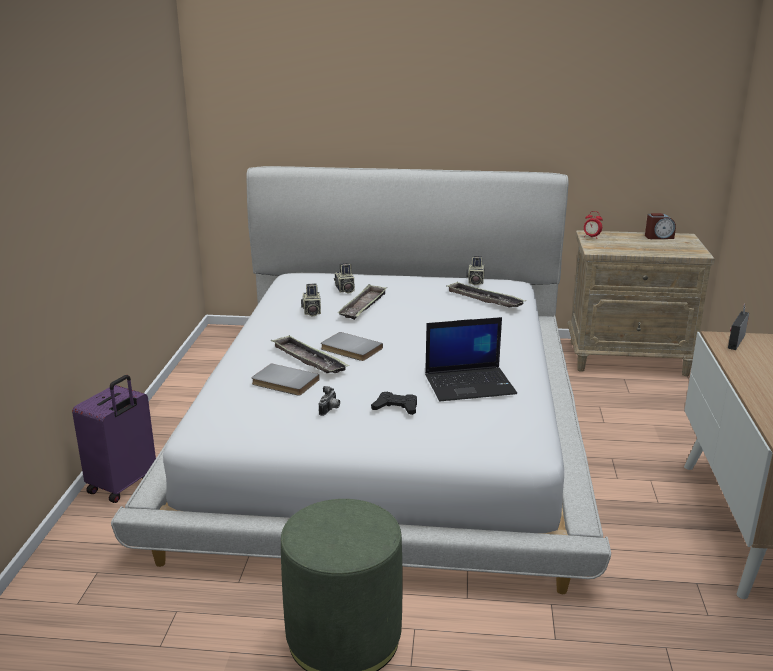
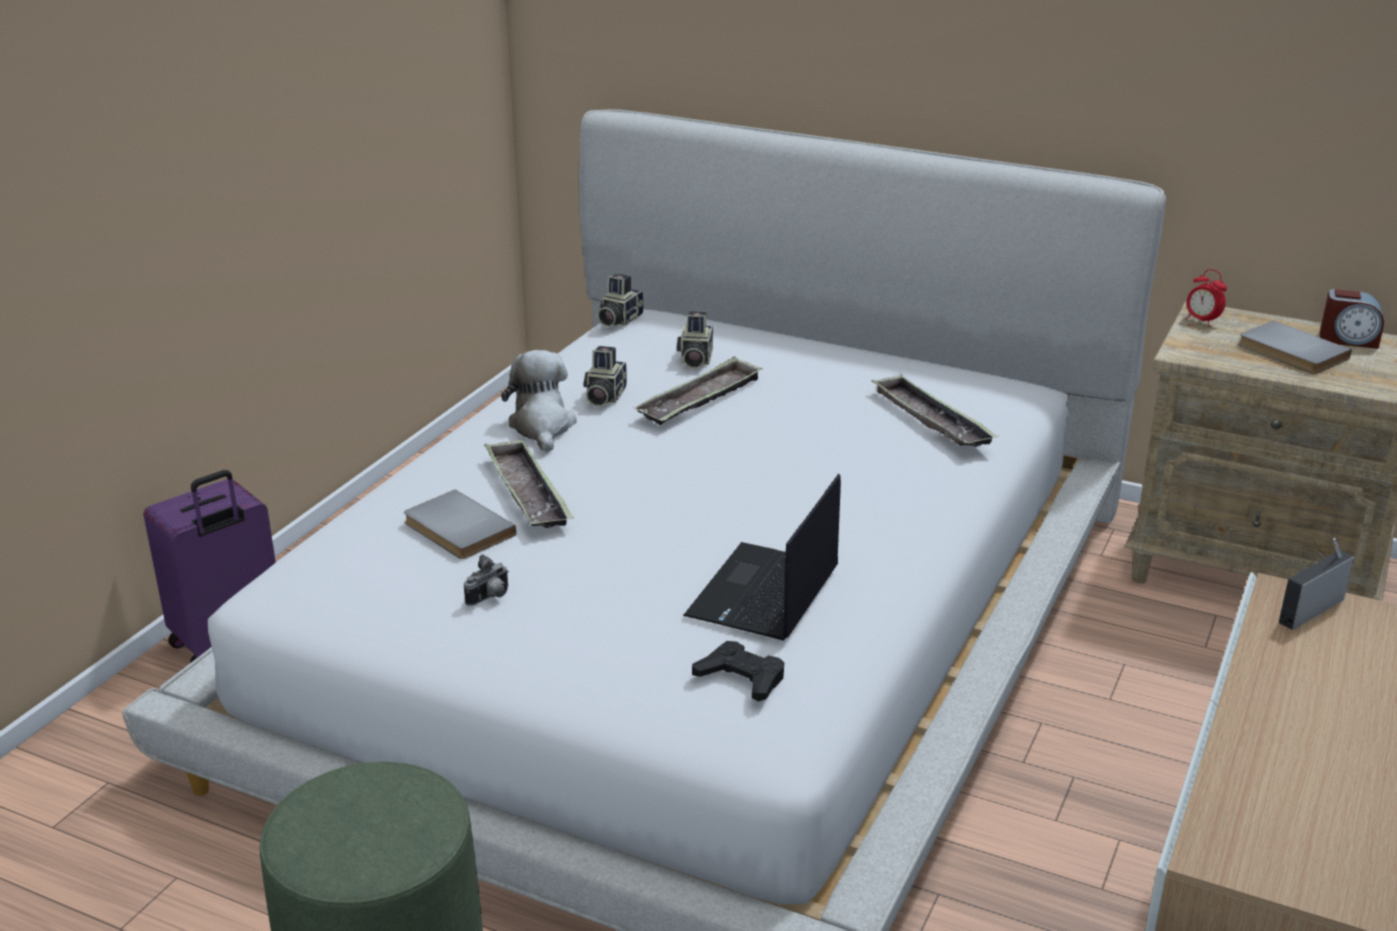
camera: 20 degrees right, 5 degrees up
grey book [321,332,383,361] -> grey book moved to [1239,321,1352,374]
black game controller [371,392,417,415] -> black game controller moved to [692,641,784,701]
laptop [425,317,517,401] -> laptop turned 105 degrees clockwise [683,474,841,641]
camera [466,256,485,286] -> camera moved to [597,274,644,327]
none -> plush toy [501,350,577,452]

